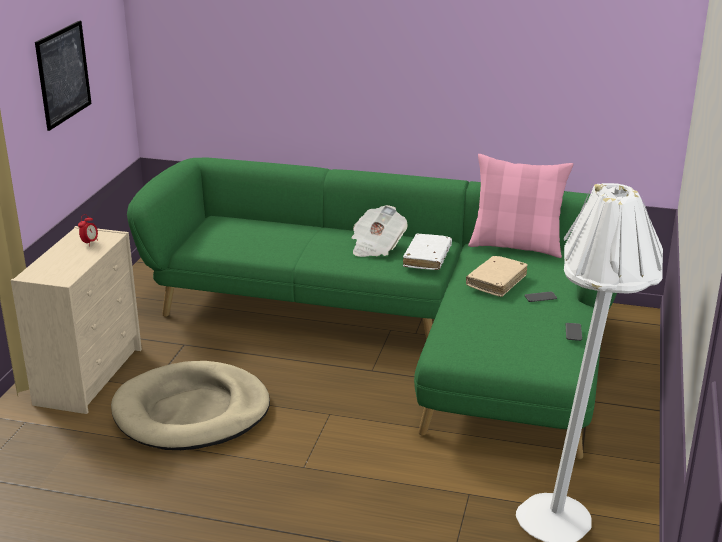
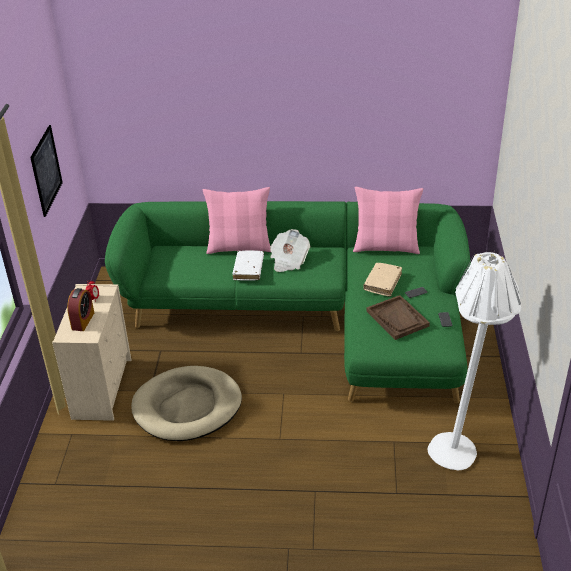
camera: 10 degrees left, 10 degrees up
white book [403,234,452,270] -> white book moved to [233,251,264,281]
none -> alarm clock [67,288,94,331]
none -> pink pillow [203,187,271,254]
none -> brown tray [367,295,430,340]

